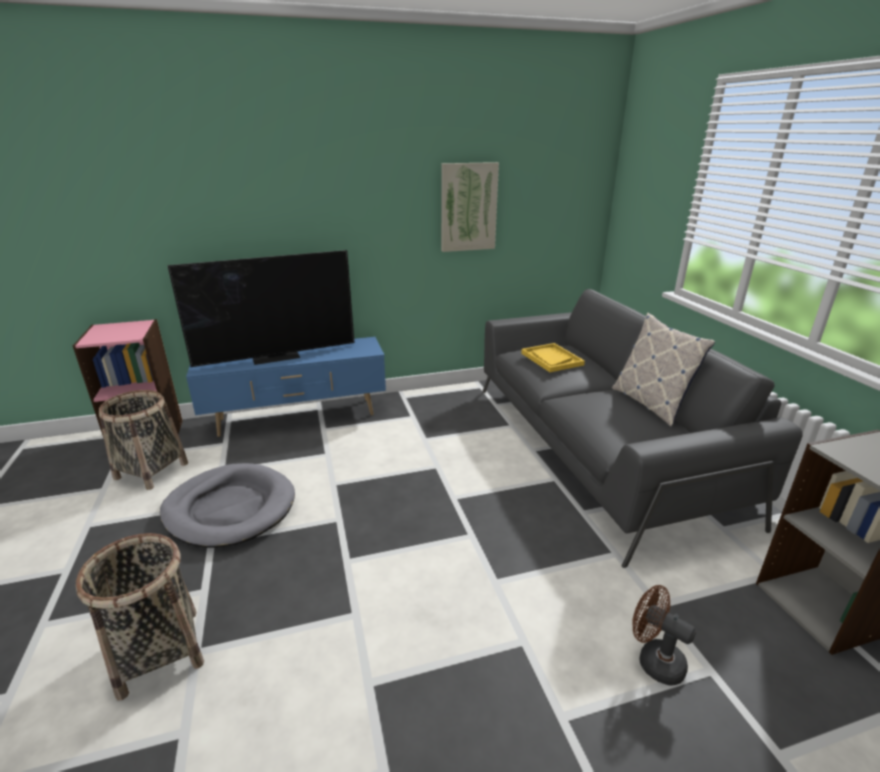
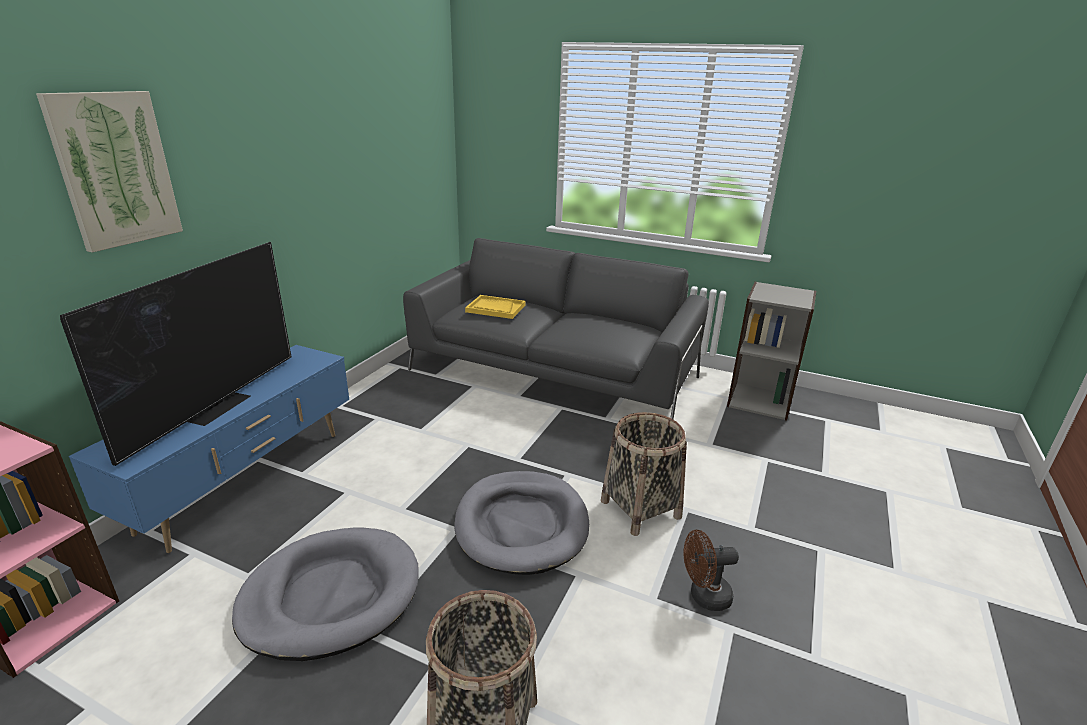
camera: 50 degrees left, 0 degrees up
basket [98,390,188,490] -> basket moved to [601,412,687,536]
picture [441,162,499,252] -> picture moved to [36,91,183,253]
pillow [612,313,715,427] -> none
brown fan [633,585,696,686] -> brown fan moved to [683,530,739,611]
none -> grey dog bed [454,471,589,575]

